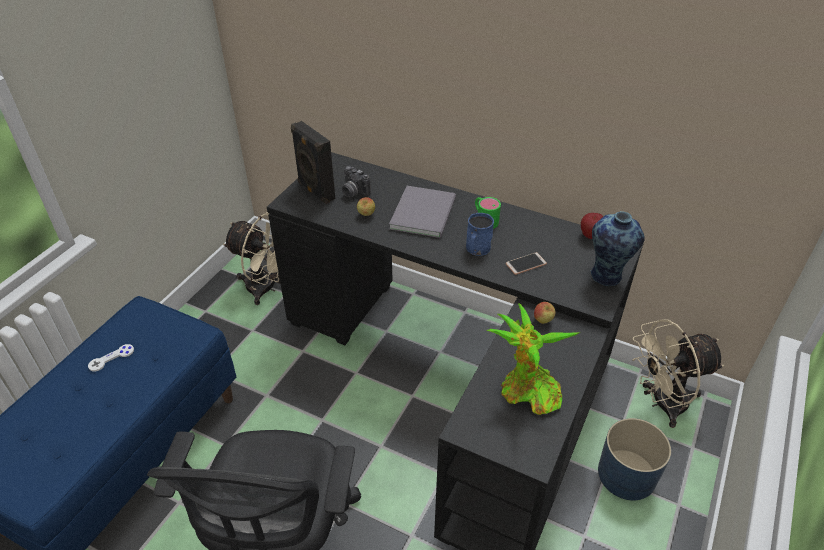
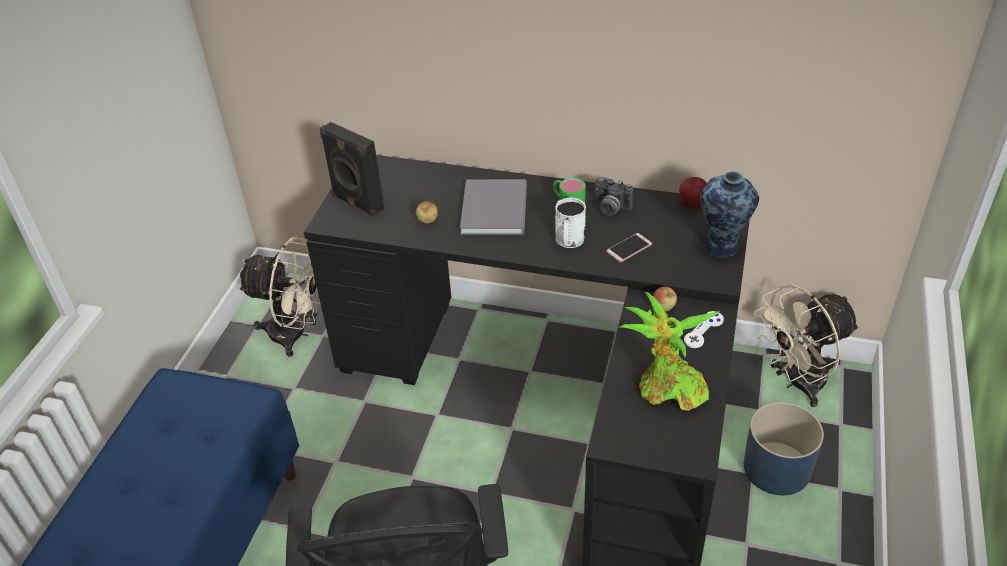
camera: 10 degrees left, 0 degrees up
white game controller [88,344,134,372] -> white game controller moved to [684,311,724,348]
camera [342,166,371,197] -> camera moved to [595,177,634,216]
blue mug [466,213,494,256] -> white mug [555,197,586,248]

